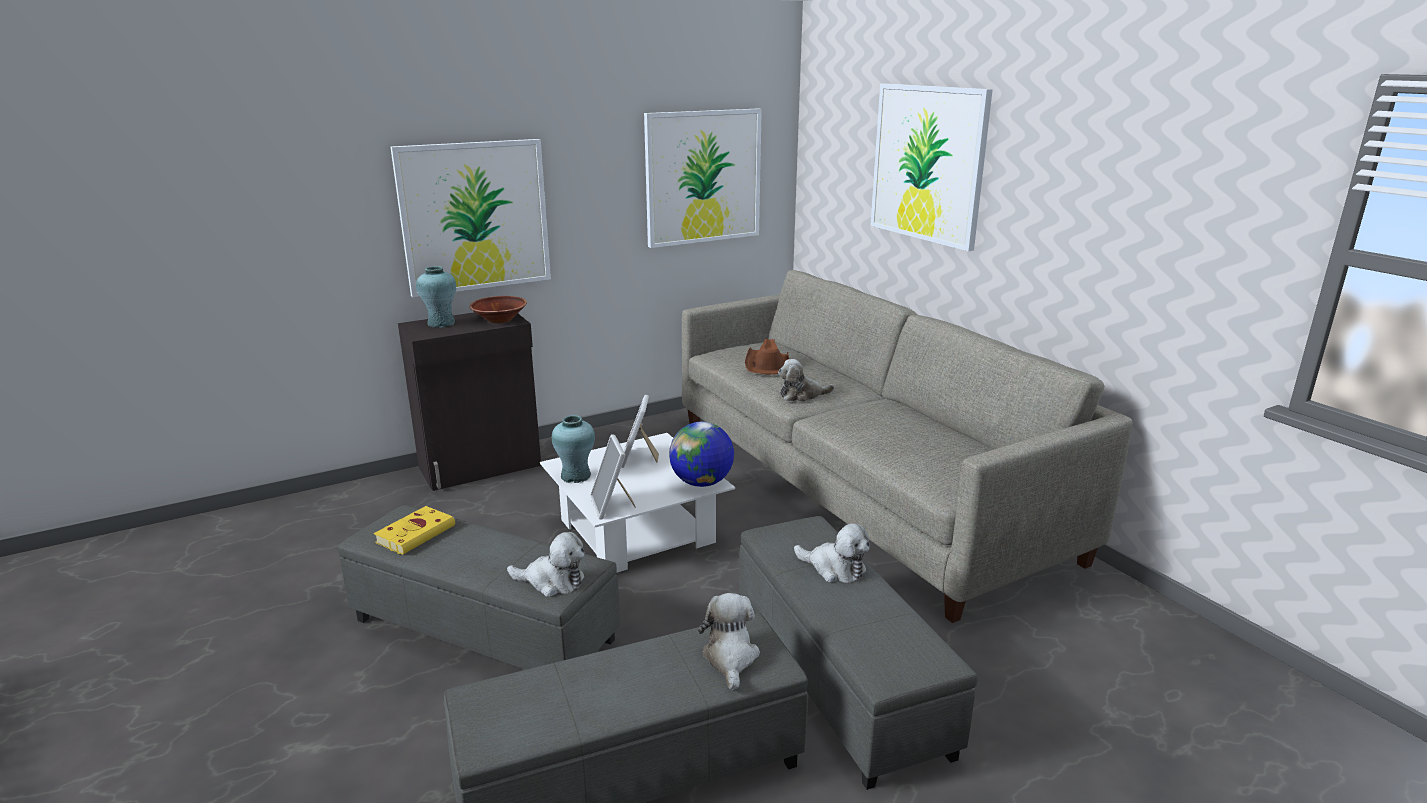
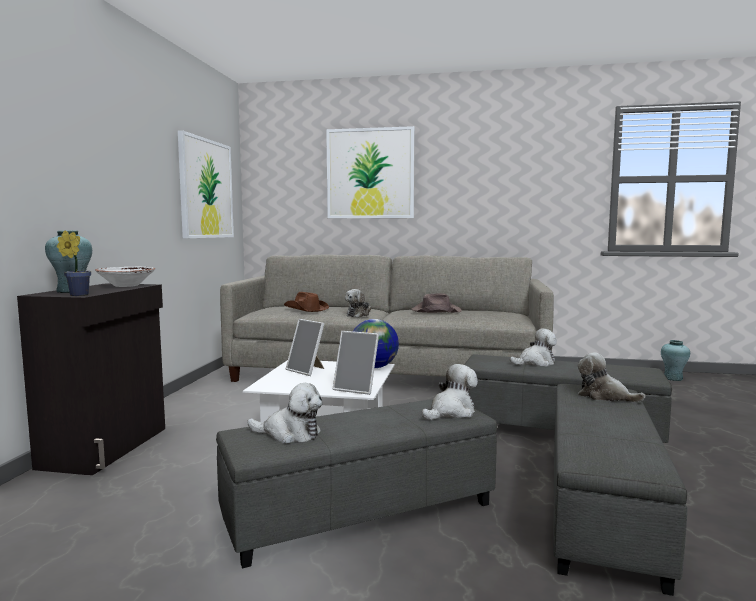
camera: 50 degrees left, 15 degrees down
yellow book [374,506,455,555] -> plush toy [247,383,323,444]
picture [391,139,551,297] -> none
brown bowl [469,296,527,323] -> white bowl [95,267,156,287]
turquoise vase [552,415,595,483] -> turquoise vase moved to [661,340,690,381]
none -> potted plant [57,230,91,296]
none -> brown hat [411,293,462,313]

